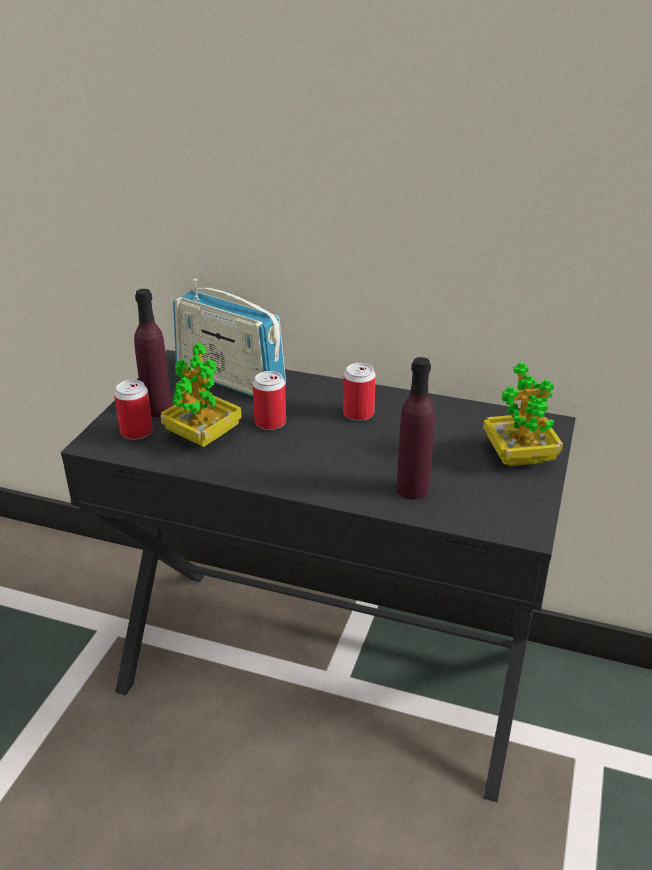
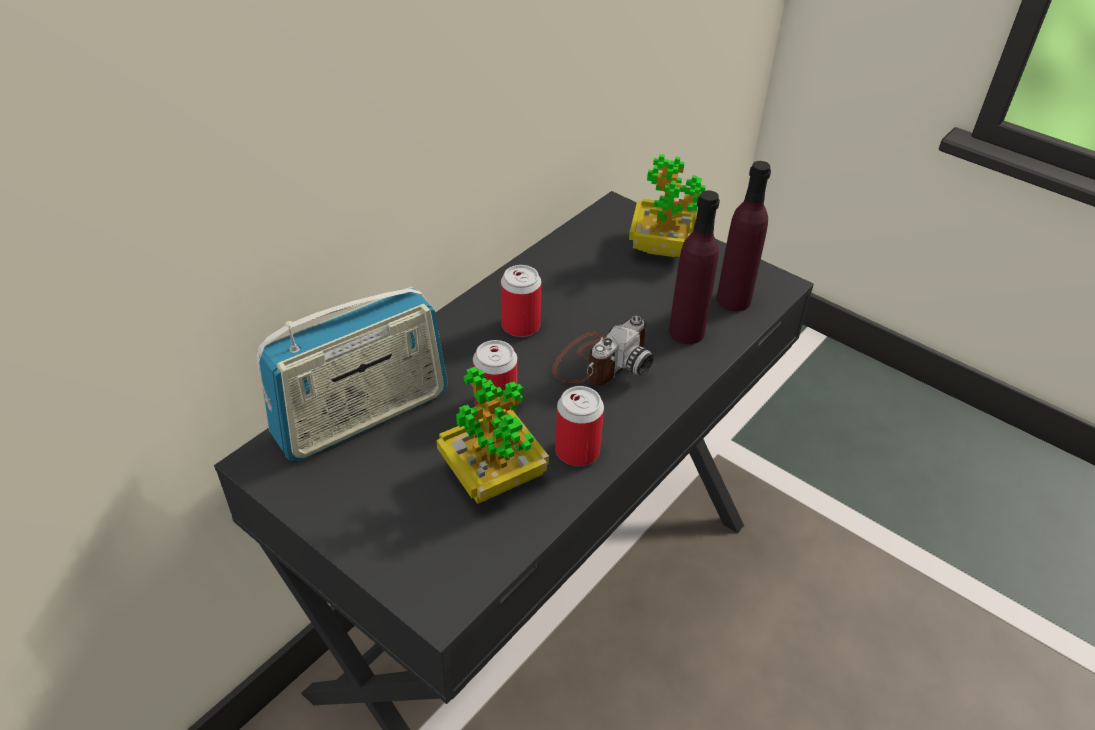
camera: 70 degrees left, 10 degrees up
can [114,380,153,440] -> can moved to [555,386,604,466]
purple bottle [134,289,172,417] -> purple bottle moved to [716,161,771,311]
none -> camera [552,316,654,386]

